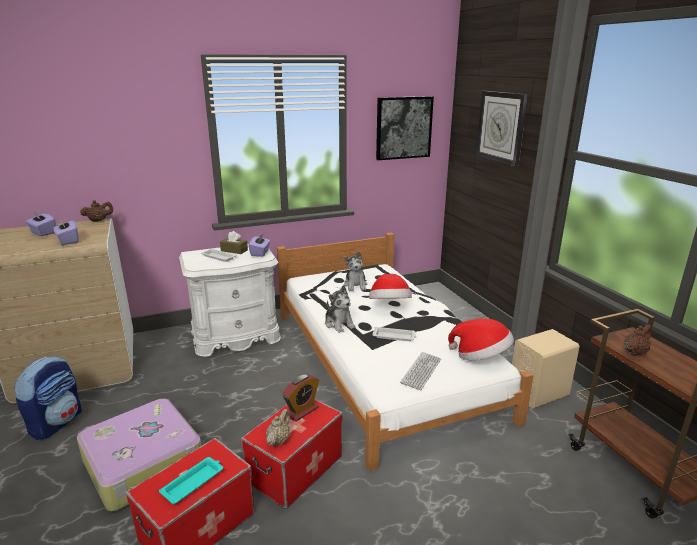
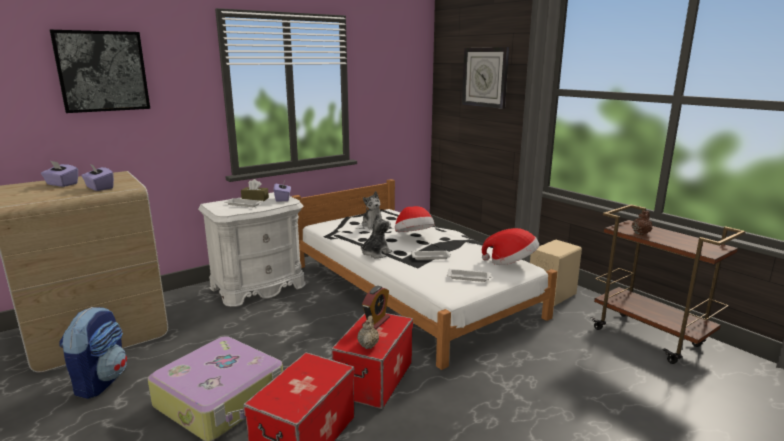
camera: 15 degrees left, 5 degrees down
brown teapot [80,200,113,222] -> none
turquoise tray [159,457,223,504] -> none
plush toy [325,285,356,333] -> plush toy turned 90 degrees counterclockwise [360,213,392,258]
picture [376,96,434,160] -> picture moved to [50,30,150,113]
keyboard [400,352,441,390] -> white tray [447,268,491,282]

